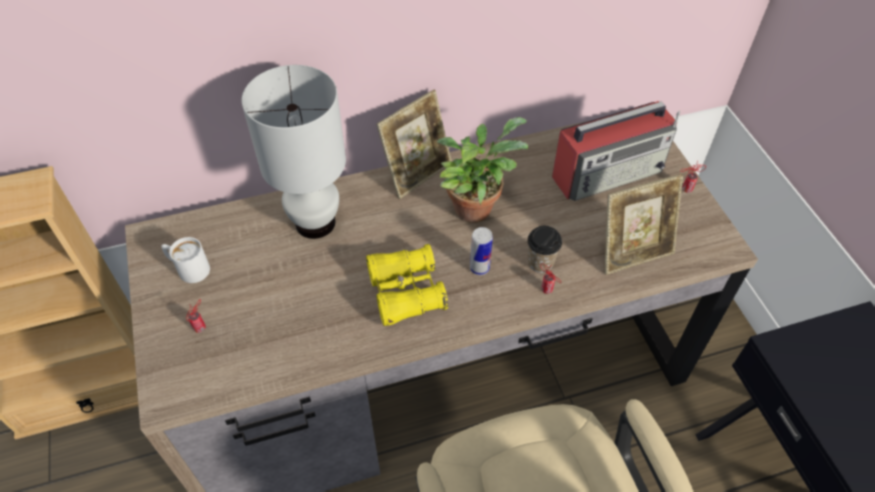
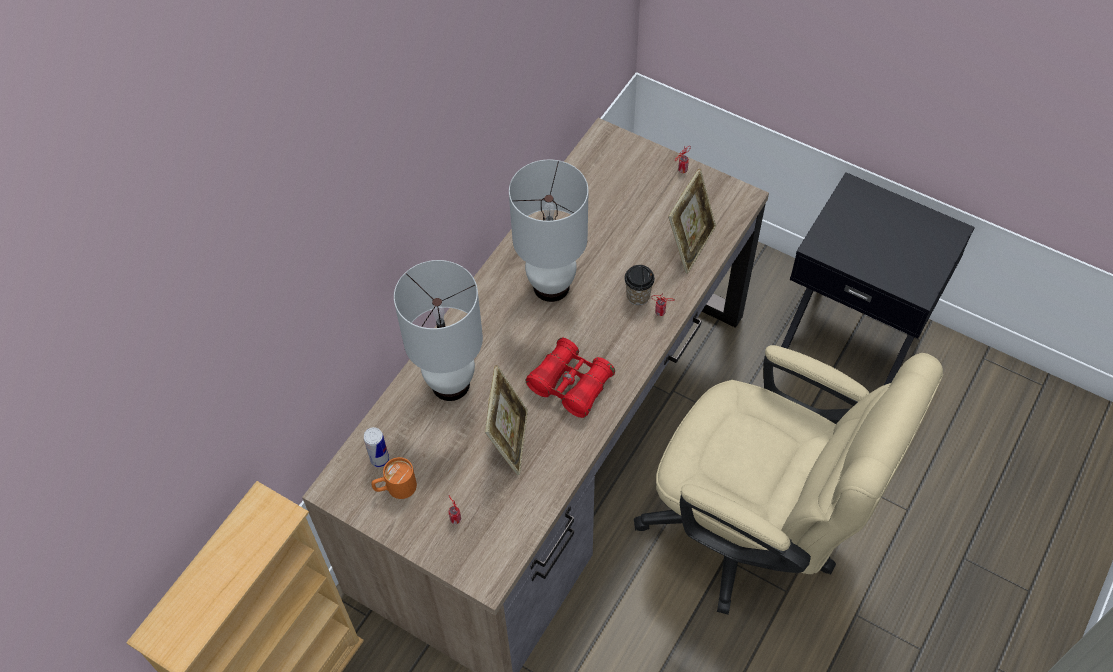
camera: 40 degrees left, 5 degrees up
white mug [161,237,210,283] -> orange mug [372,457,417,499]
yellow binoculars [366,244,448,326] -> red binoculars [525,338,615,418]
picture frame [376,90,452,199] -> picture frame moved to [485,365,528,475]
potted plant [437,117,528,223] -> white table lamp [509,160,589,302]
can [470,227,493,275] -> can moved to [364,427,389,467]
radio [552,101,680,201] -> none

